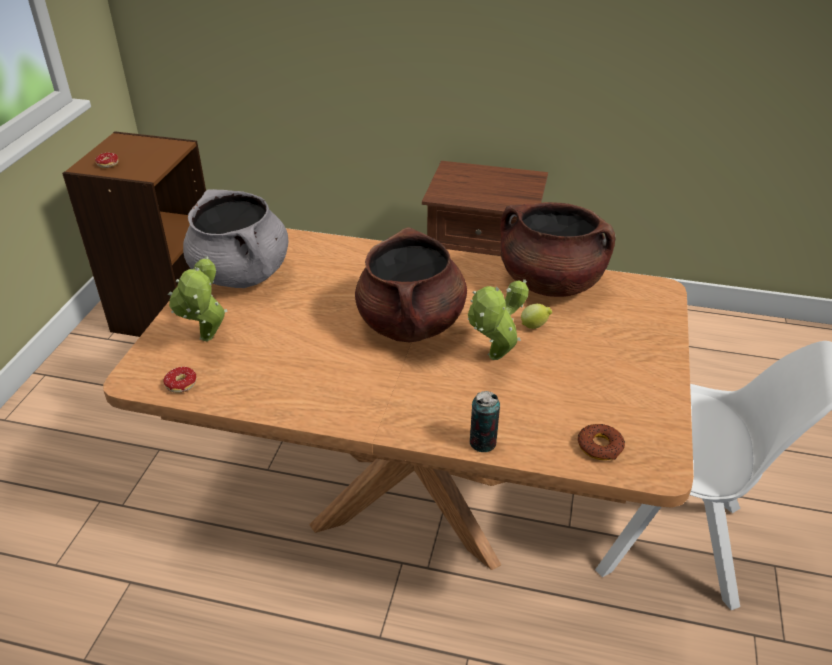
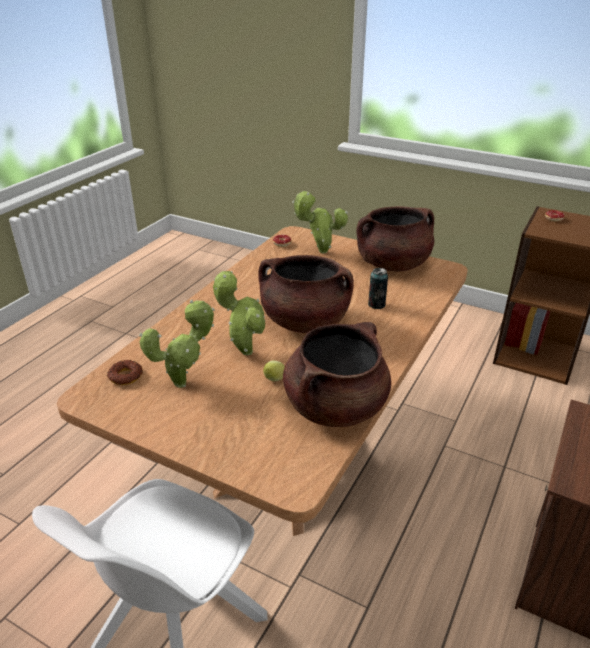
camera: 105 degrees right, 5 degrees down
grey cooking pot [183,189,288,288] -> brown cooking pot [356,206,434,272]
can [470,391,500,452] -> can moved to [368,268,388,309]
none -> potted plant [139,300,215,388]

